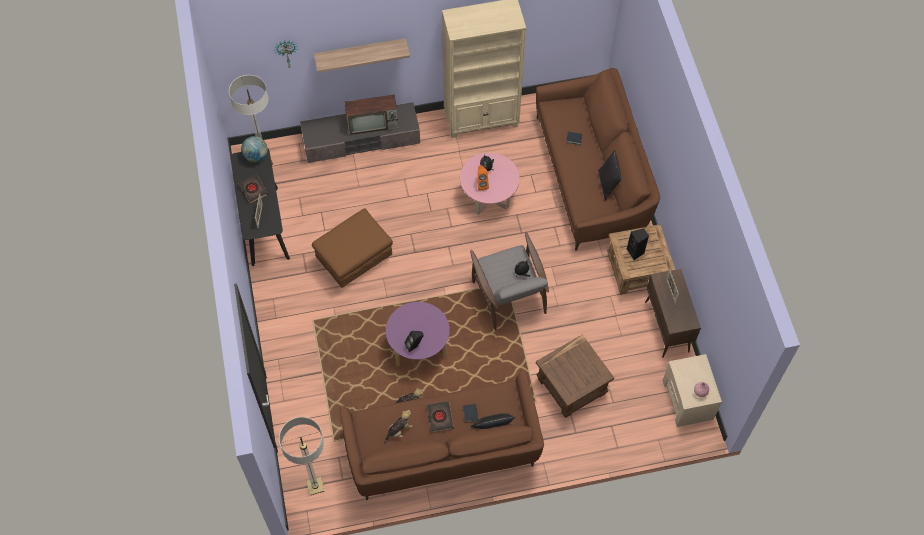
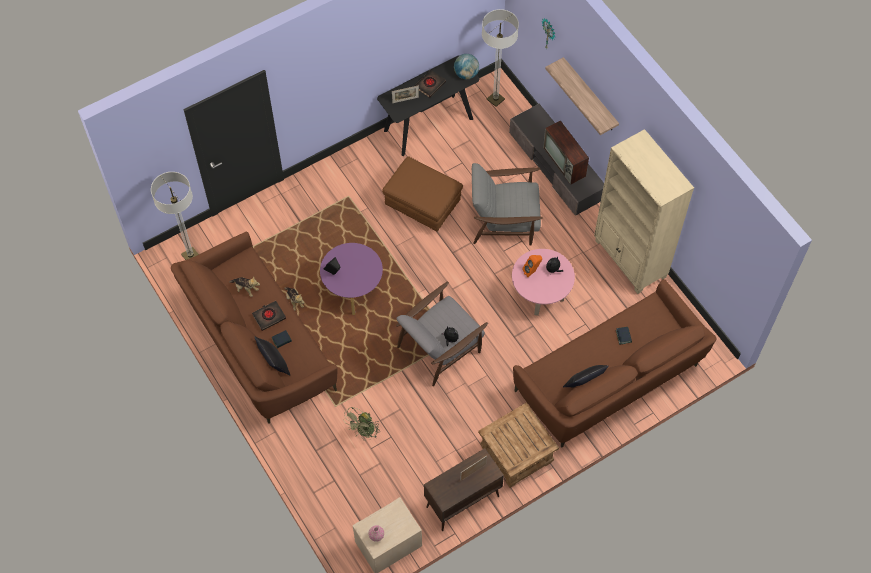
camera: 70 degrees right, 0 degrees up
brown side table [536,335,614,418] -> green fan [343,407,380,441]
black speaker [627,228,649,260] -> none
none -> grey armchair [472,163,543,246]

